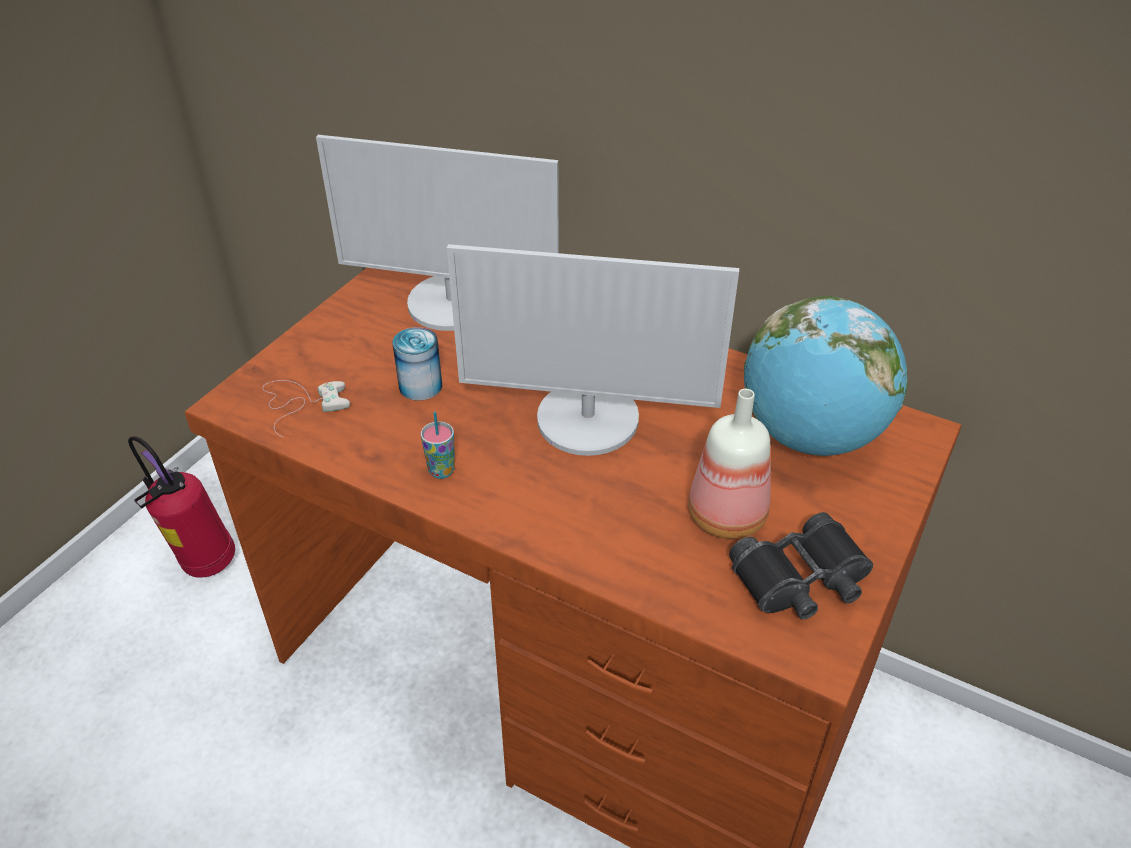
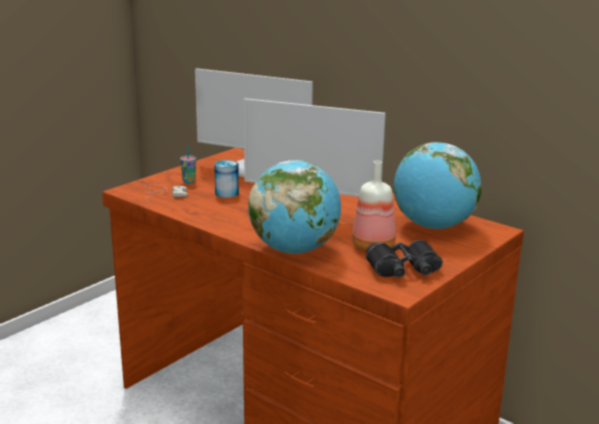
camera: 10 degrees right, 20 degrees down
fire extinguisher [128,436,235,578] -> none
cup [421,412,455,479] -> cup moved to [180,146,196,184]
none -> globe [248,160,341,254]

